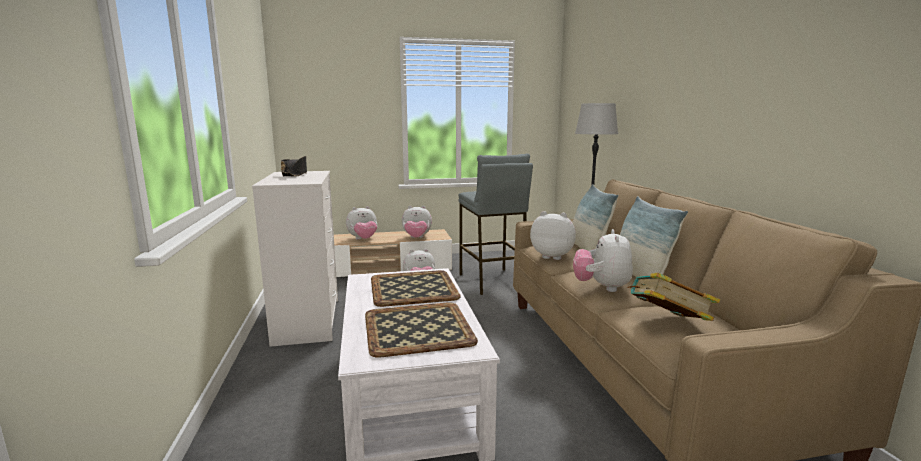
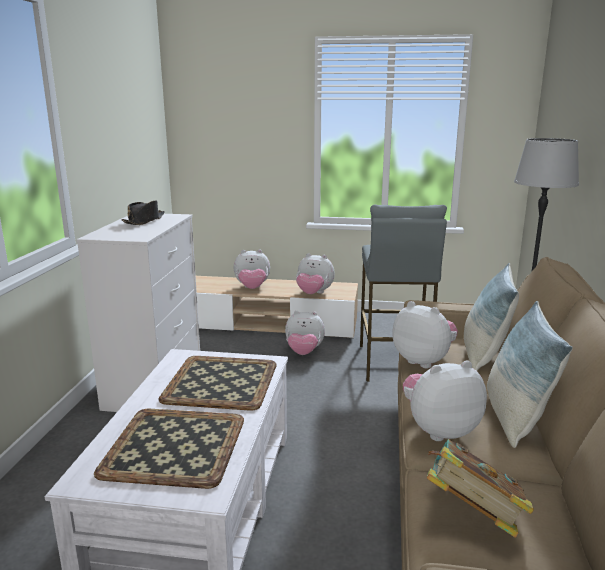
camera: 20 degrees right, 5 degrees up
plush toy [573,229,633,292] -> plush toy turned 45 degrees clockwise [403,361,487,441]

